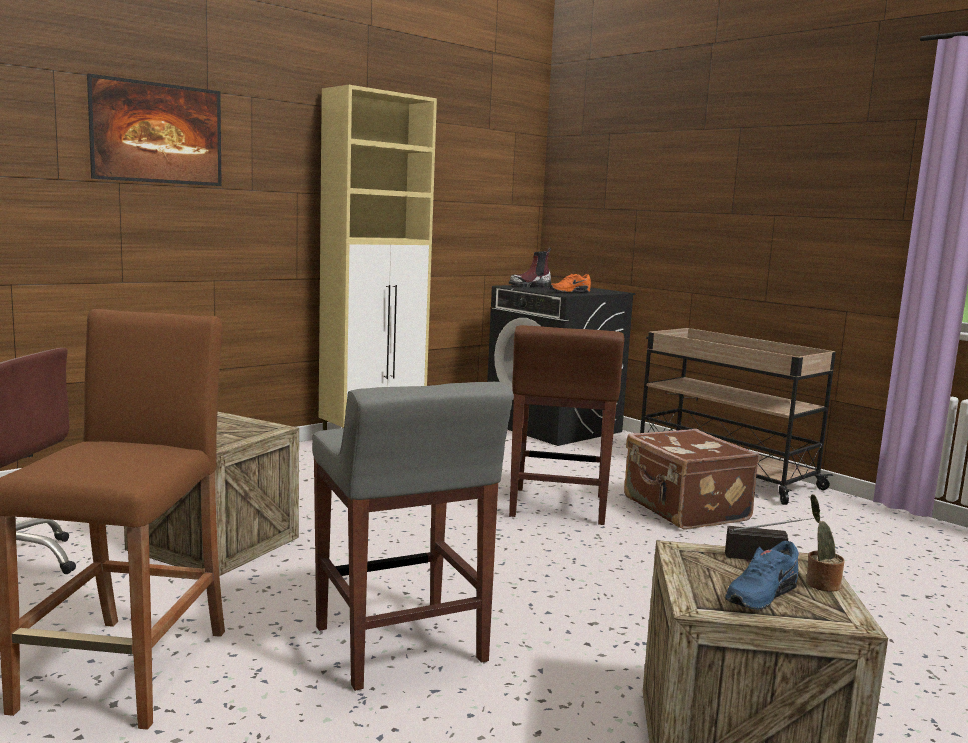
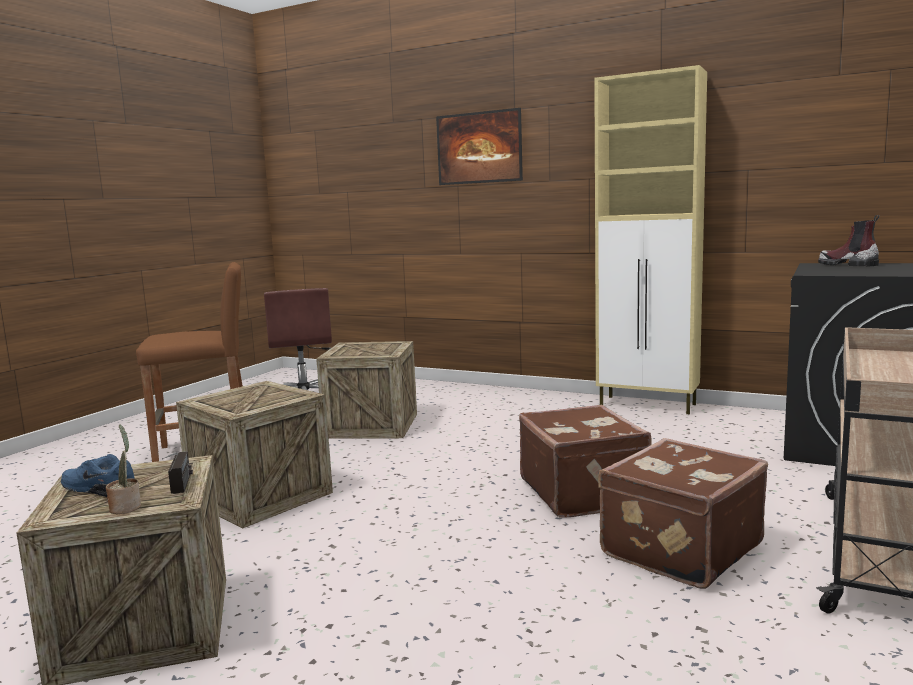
camera: 70 degrees right, 0 degrees up
grey stool [312,382,513,691] -> crate [176,381,333,528]
brown stool [509,325,624,525] -> brown suitcase [519,405,652,518]
orange shoe [550,274,591,292] -> none

